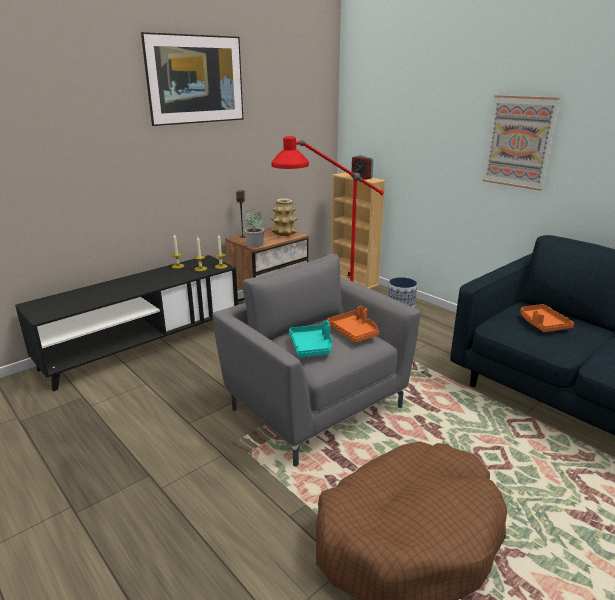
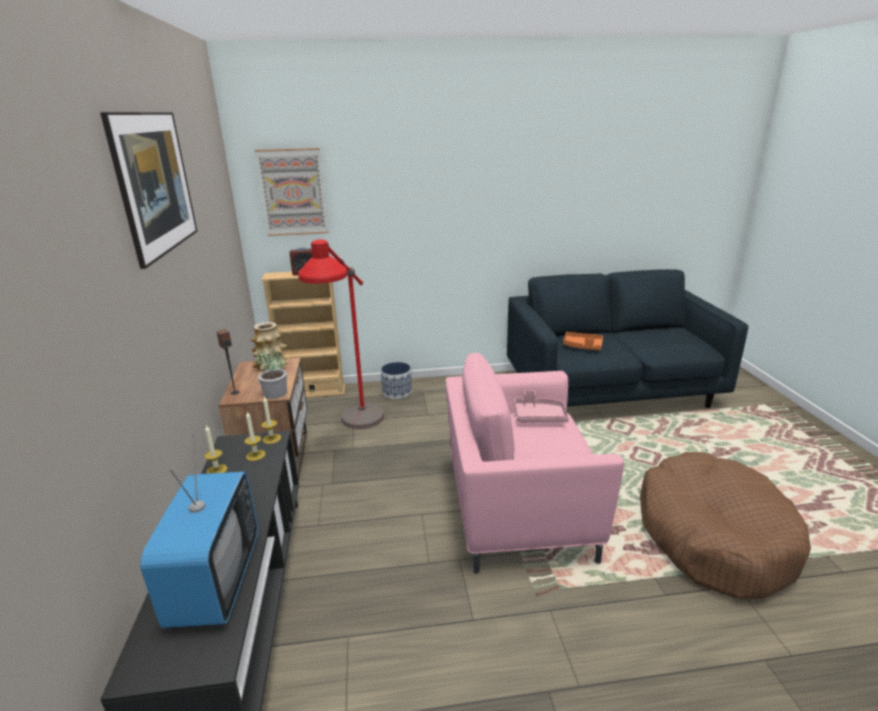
camera: 55 degrees left, 0 degrees up
grey armchair [212,254,420,467] -> pink armchair [446,352,624,573]
turquoise tray [289,321,332,357] -> none
orange tray [327,306,379,343] -> pink tray [514,390,569,423]
picture [483,95,560,191] -> picture moved to [254,148,329,236]
none -> television [140,435,258,628]

